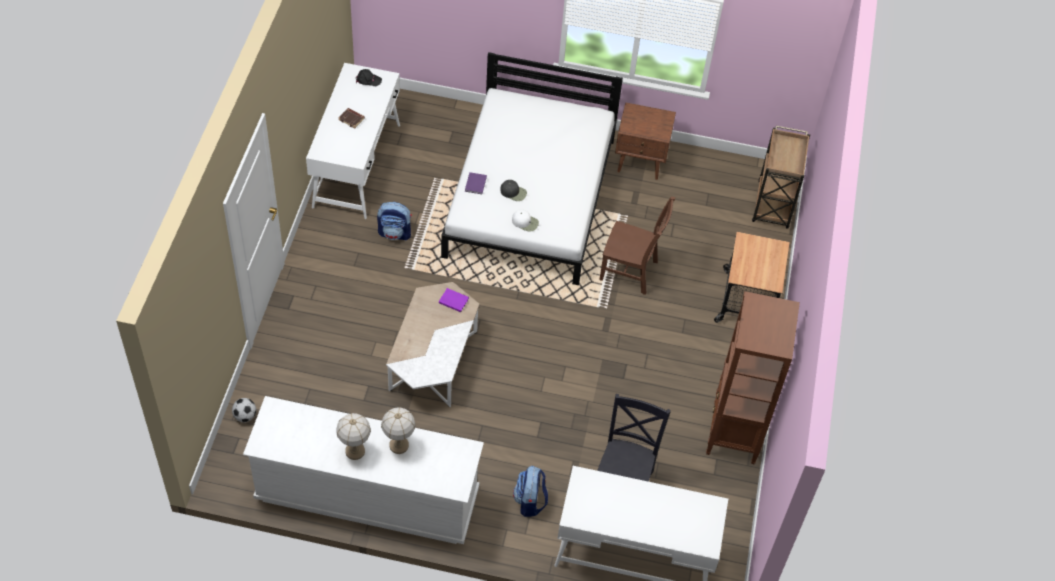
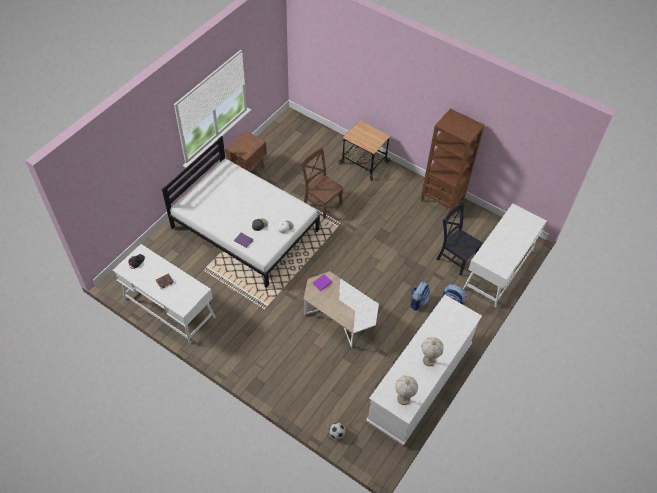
camera: 65 degrees left, 0 degrees up
backpack [377,202,412,240] -> backpack moved to [410,282,430,311]
table lamp [381,407,415,454] -> table lamp moved to [395,376,418,405]
brown chair [599,197,675,295] -> brown chair turned 90 degrees counterclockwise [300,146,344,219]
brown cart [752,126,810,229] -> none

